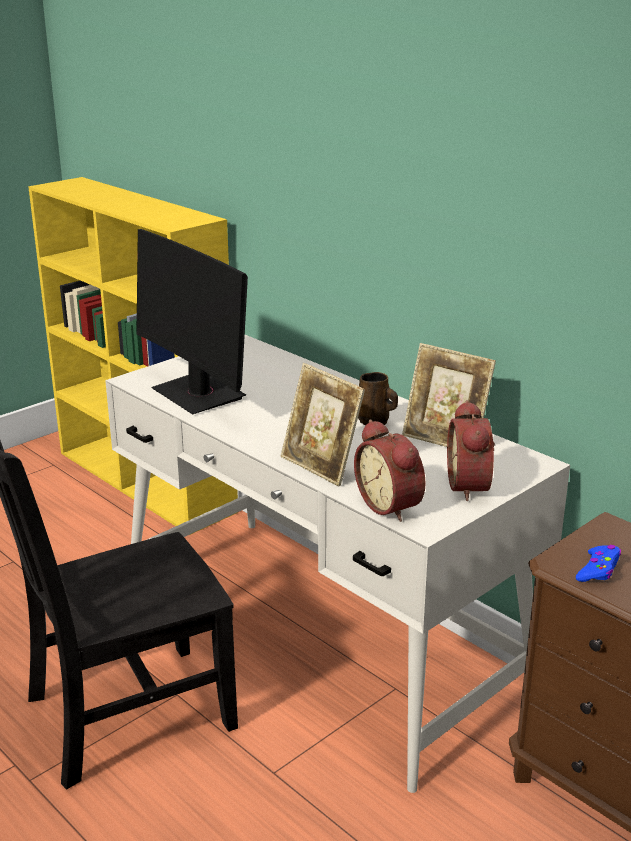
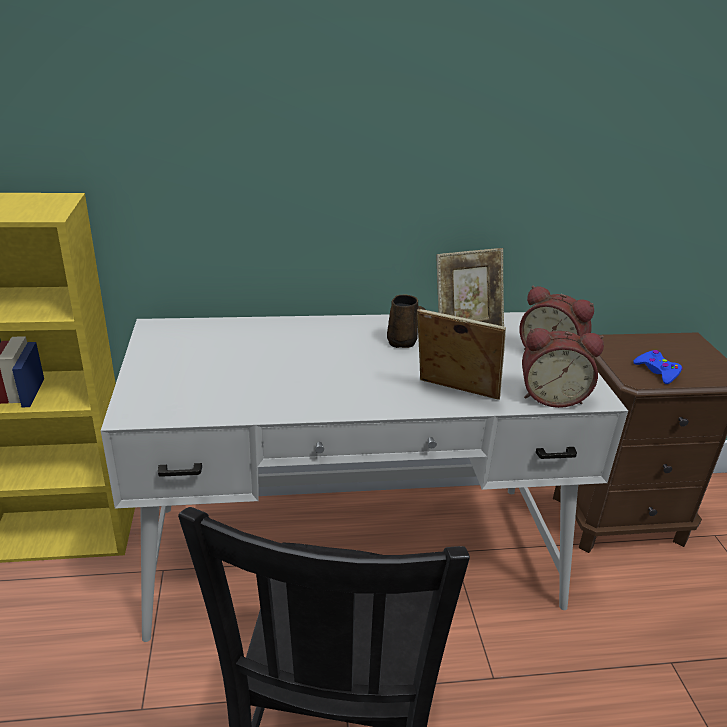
camera: 55 degrees left, 5 degrees up
monitor [136,229,248,414] -> none
picture frame [281,363,365,486] -> picture frame turned 150 degrees counterclockwise [417,309,506,400]

